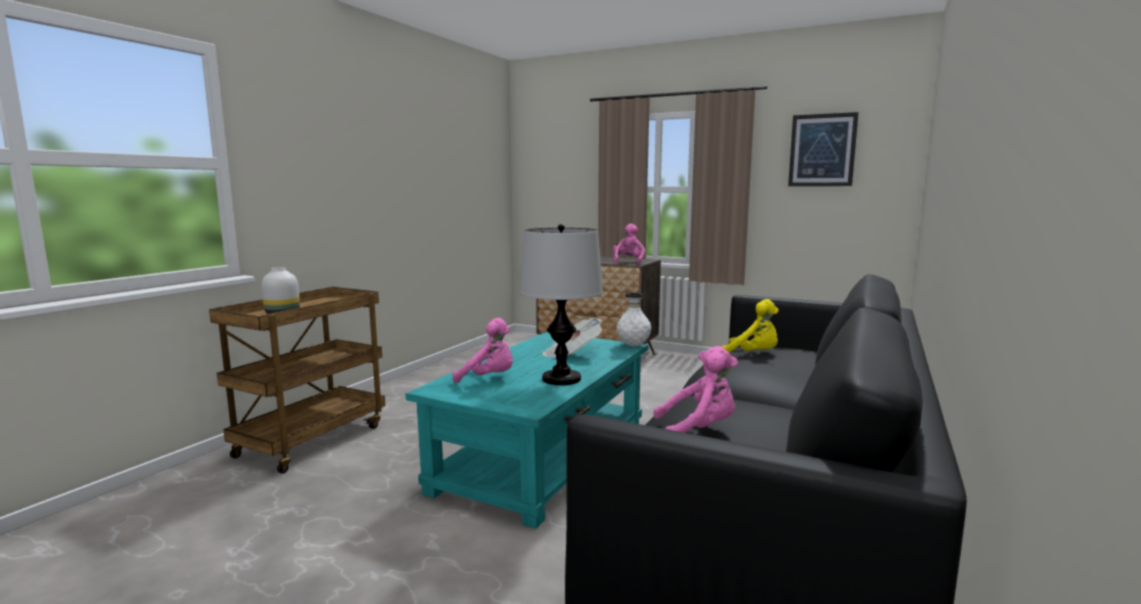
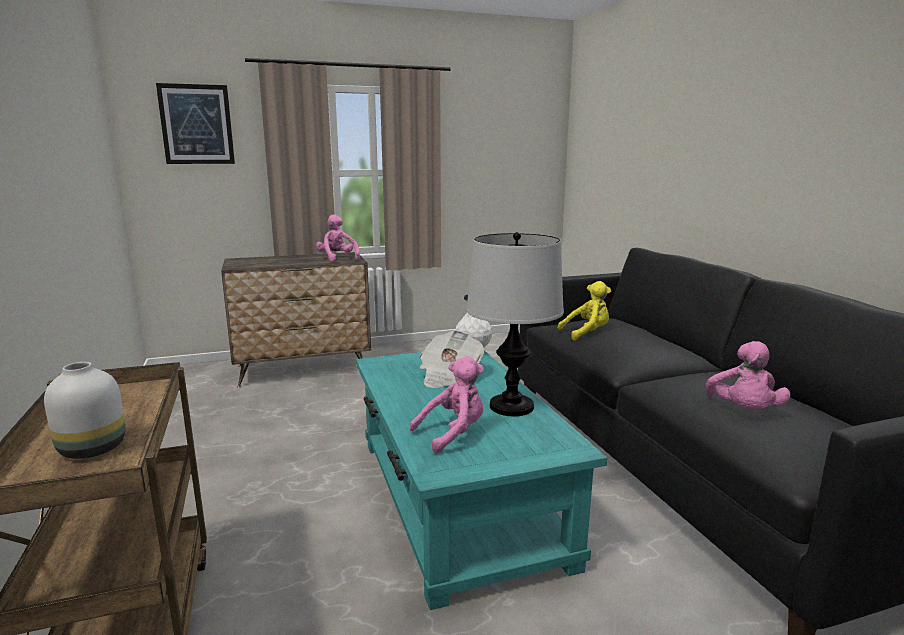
camera: 45 degrees left, 5 degrees up
pink plush toy [653,346,738,433] -> pink plush toy turned 150 degrees clockwise [706,341,791,409]
picture [788,112,859,186] -> picture moved to [156,83,235,164]

